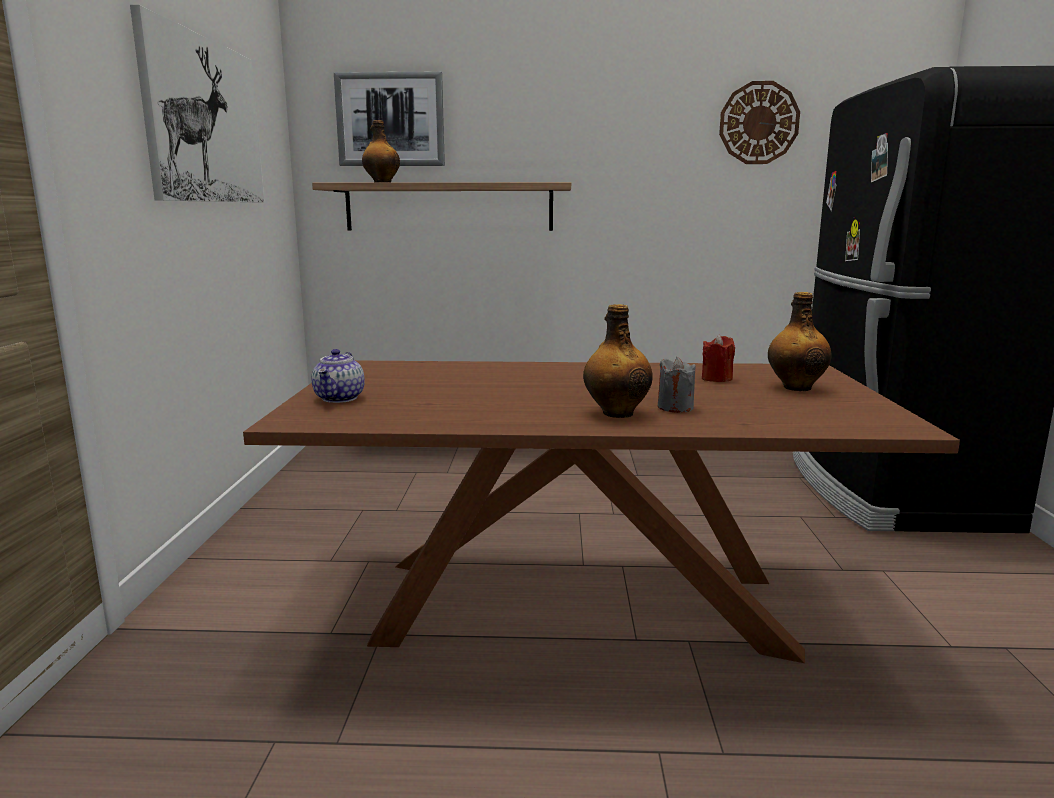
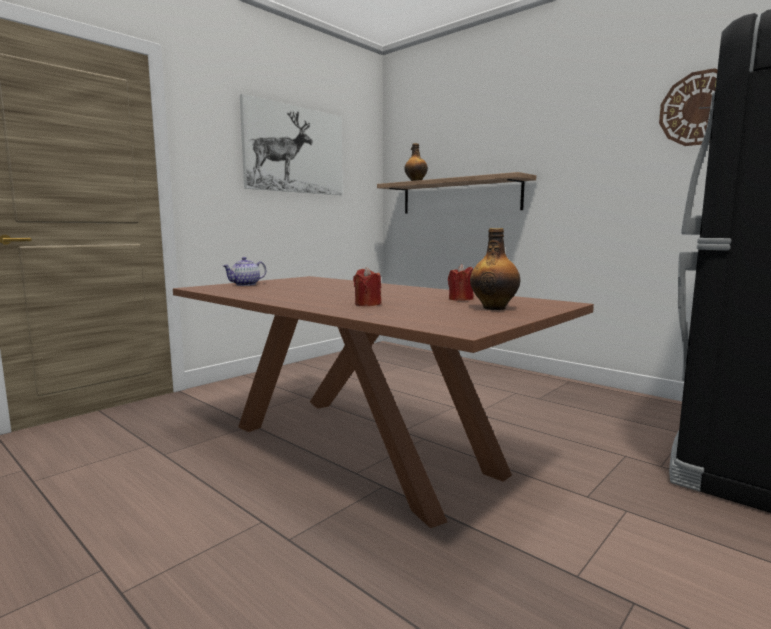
camera: 40 degrees right, 5 degrees down
picture [334,72,445,166] -> none
bottle [583,304,653,418] -> none
grey candle [658,357,695,413] -> red candle [353,267,381,306]

